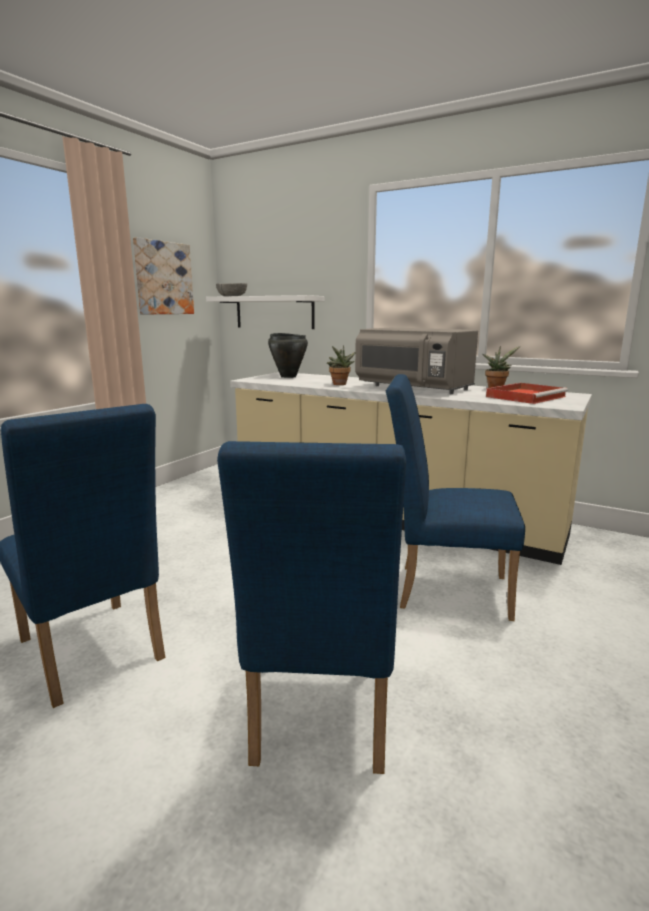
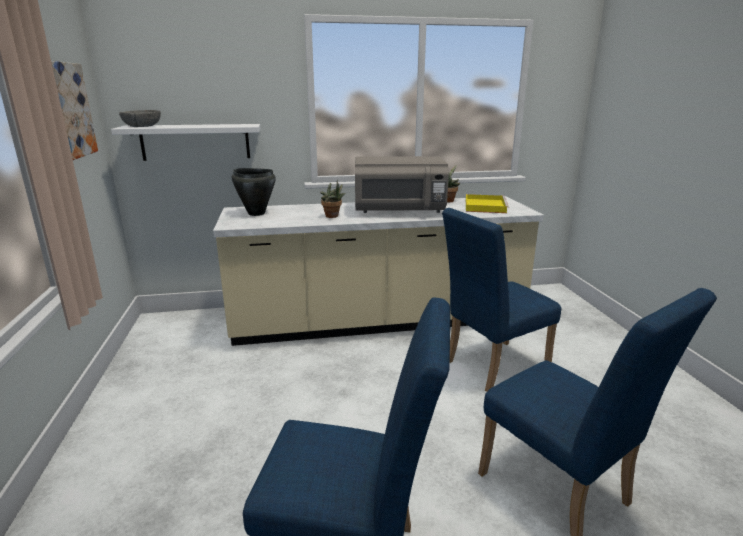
camera: 40 degrees left, 5 degrees up
red tray [486,383,568,404] -> yellow tray [466,194,509,213]

